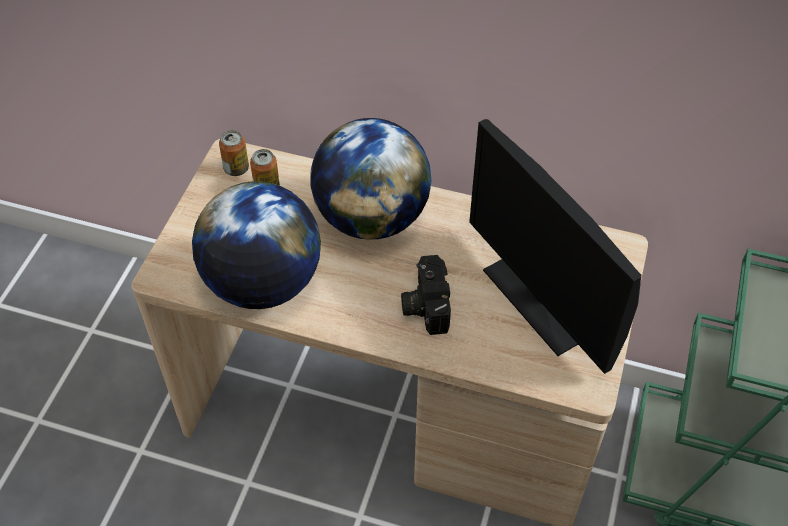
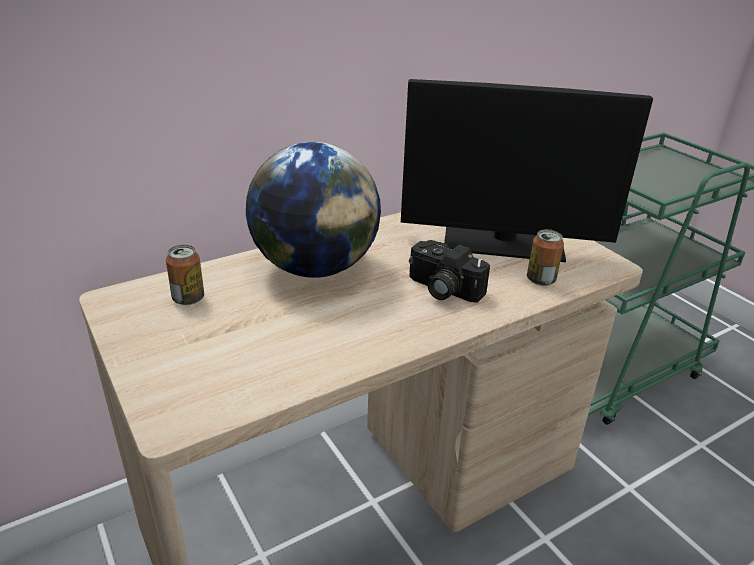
camera: 50 degrees left, 20 degrees down
globe [192,181,321,309] -> none
can [219,130,249,176] -> can moved to [527,229,564,286]

